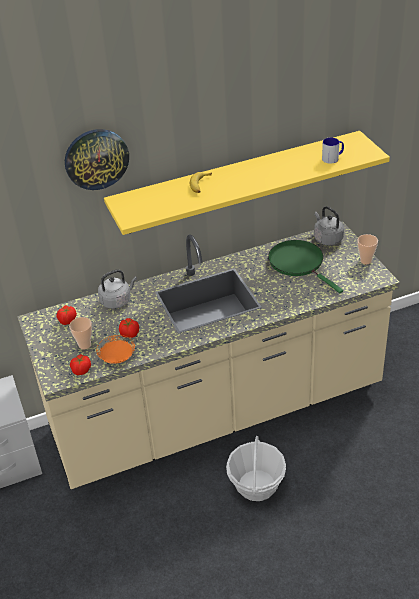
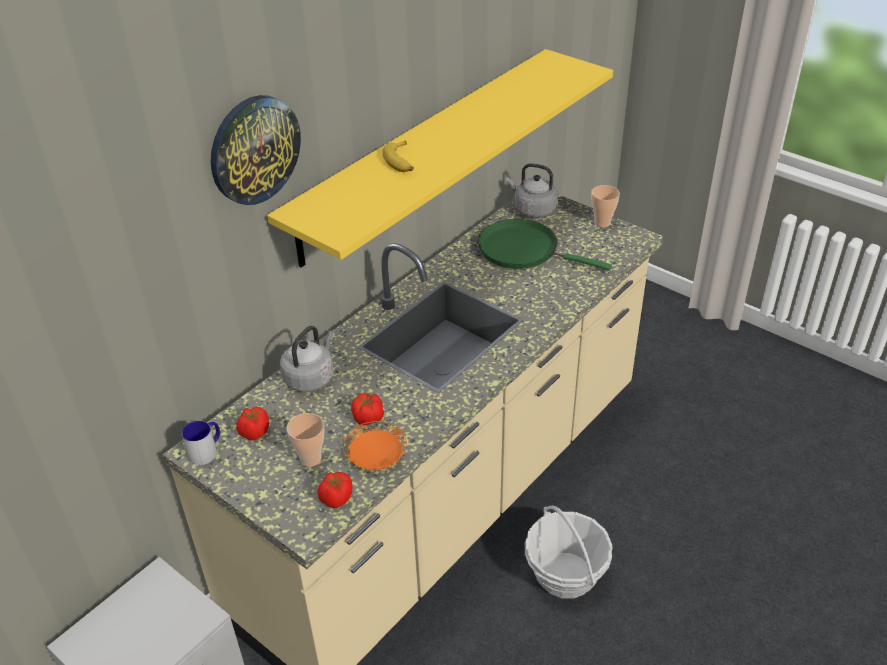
camera: 30 degrees left, 0 degrees up
mug [322,138,344,164] -> mug moved to [182,421,220,465]

